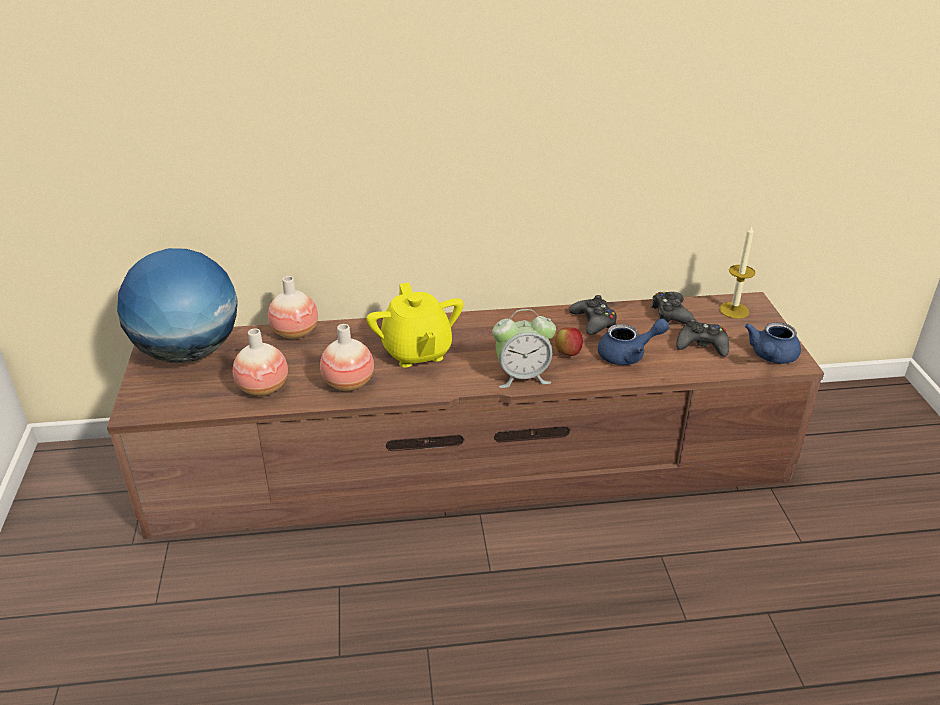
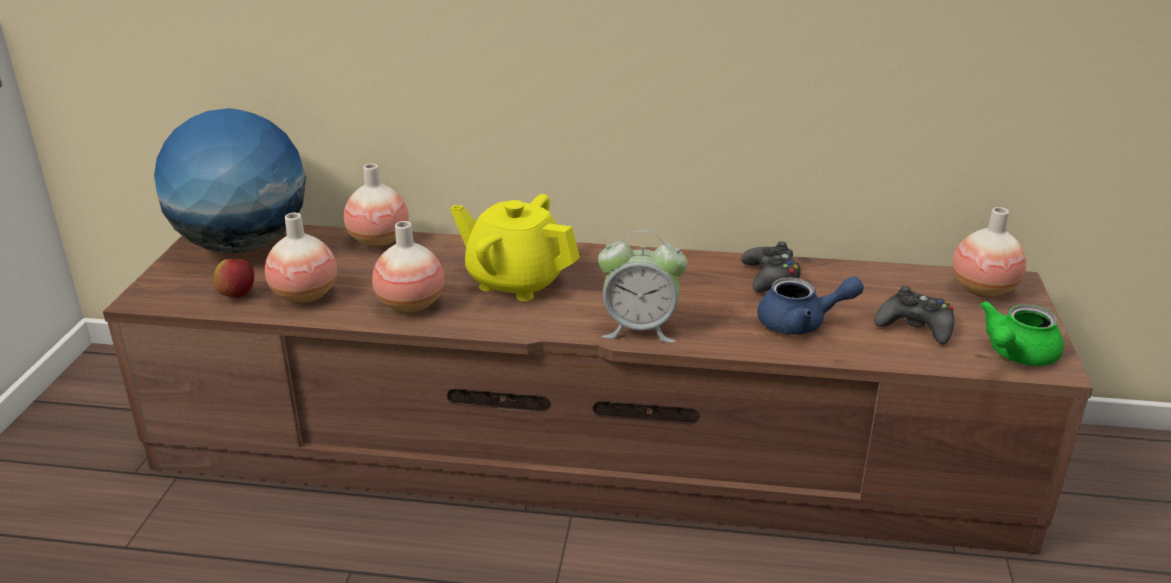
camera: 15 degrees right, 5 degrees down
yellow teapot [366,283,464,367] -> yellow teapot turned 120 degrees clockwise [450,194,580,301]
apple [555,327,583,356] -> apple moved to [213,259,254,298]
black game controller [650,292,695,324] -> none
candle [719,224,755,319] -> vase [952,207,1026,298]
blue teapot [745,322,801,364] -> green teapot [980,301,1064,366]

